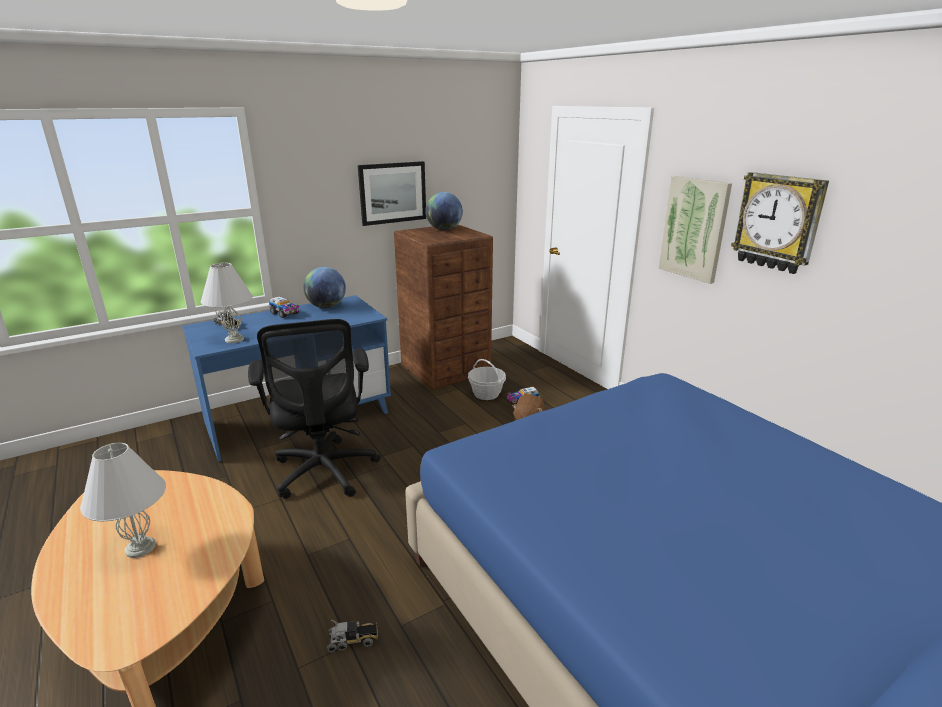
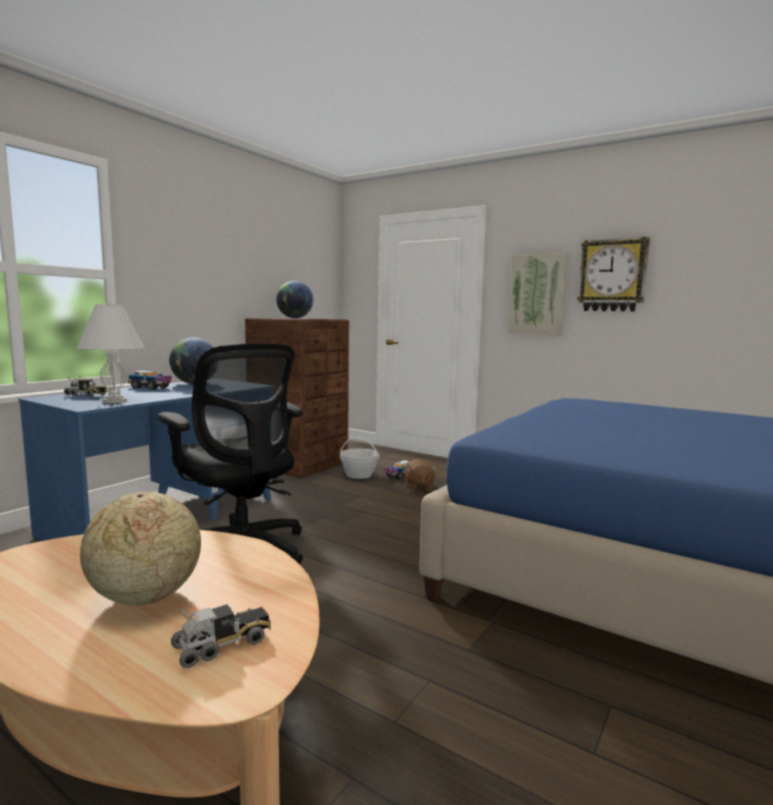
camera: 25 degrees left, 15 degrees down
white table lamp [80,443,166,558] -> globe [80,492,201,605]
toy truck [327,619,378,652] -> toy truck moved to [171,604,271,668]
picture [358,161,426,226] -> none

